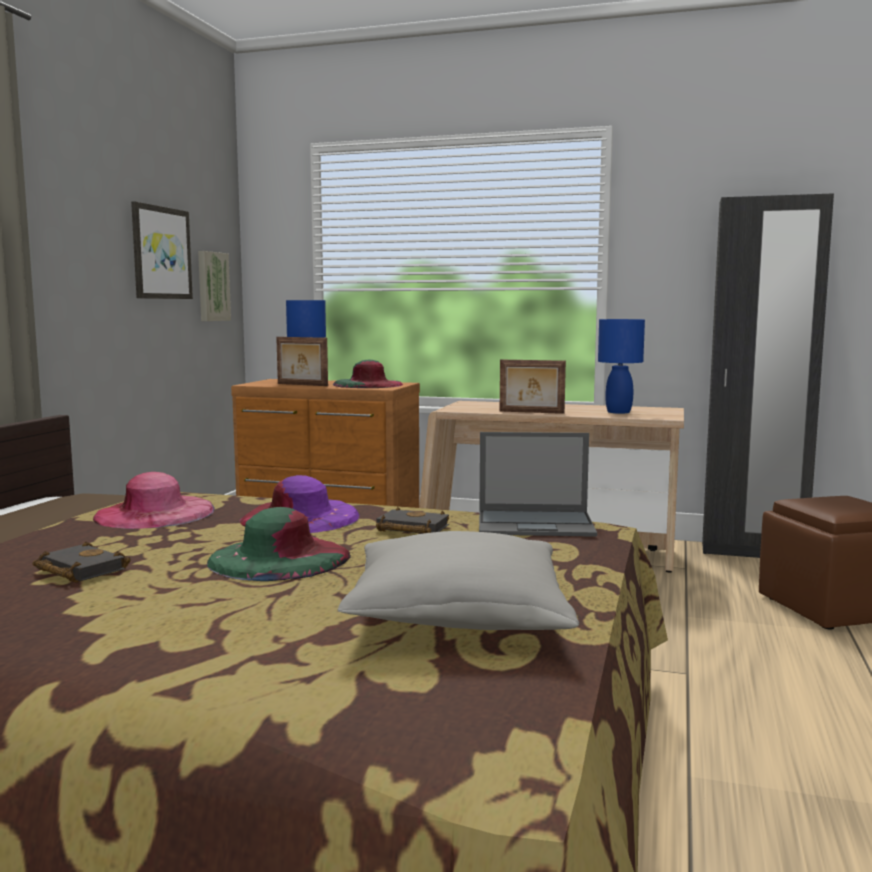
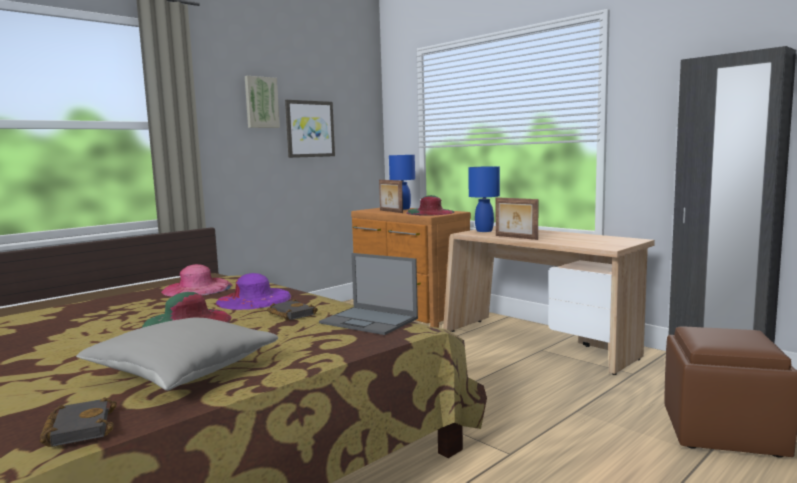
camera: 30 degrees right, 0 degrees up
black book [33,542,131,582] -> black book moved to [40,397,117,447]
picture [198,251,231,321] -> picture moved to [245,76,280,128]
blue table lamp [598,319,645,414] -> blue table lamp moved to [468,166,500,232]

